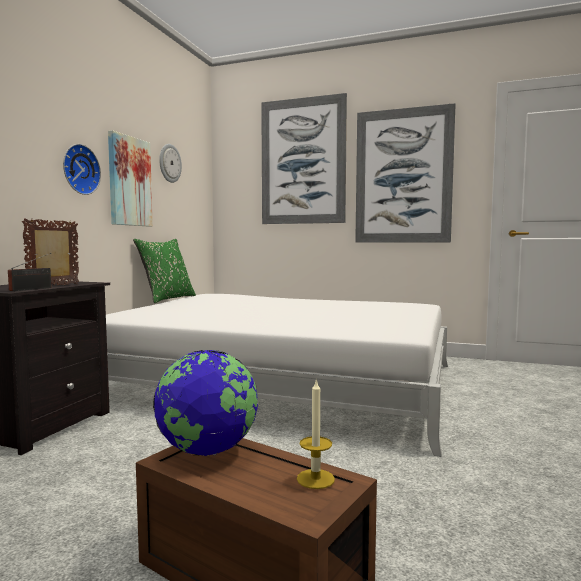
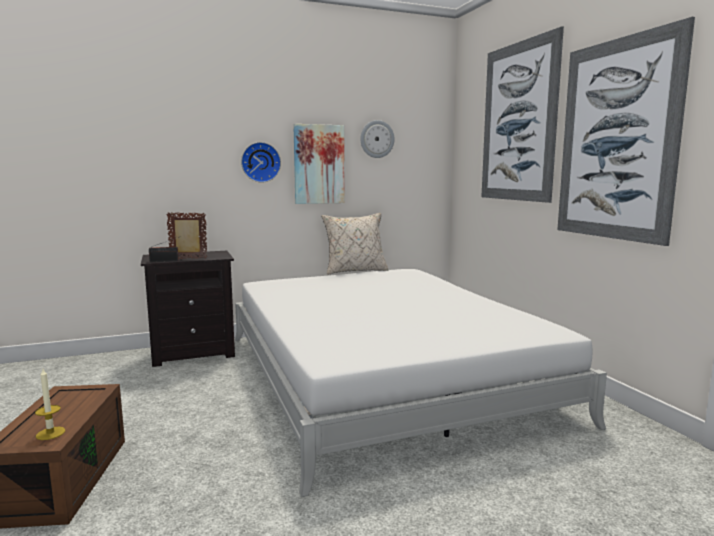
camera: 50 degrees right, 5 degrees up
green pillow [133,239,196,303] -> beige pillow [321,213,389,275]
globe [153,350,258,456] -> none

